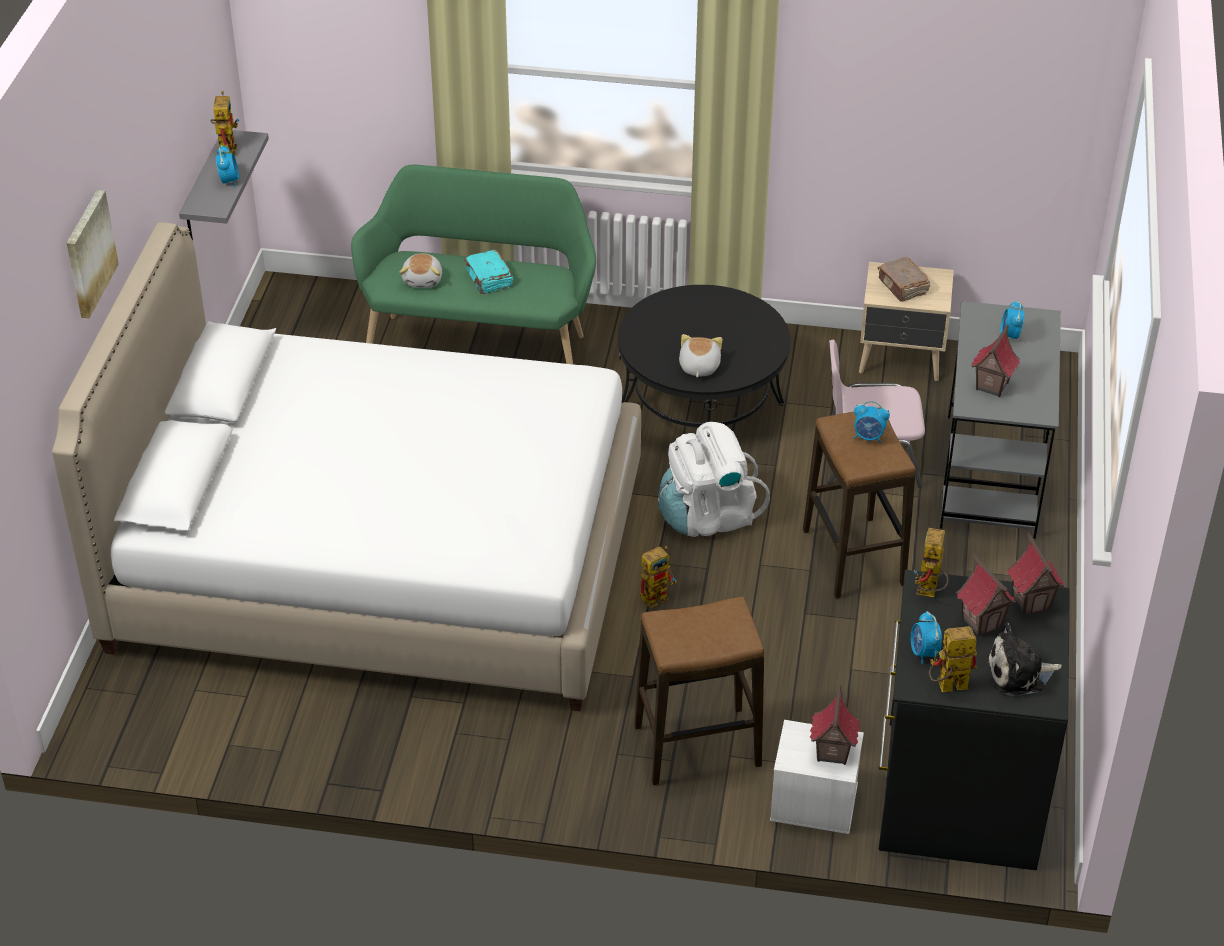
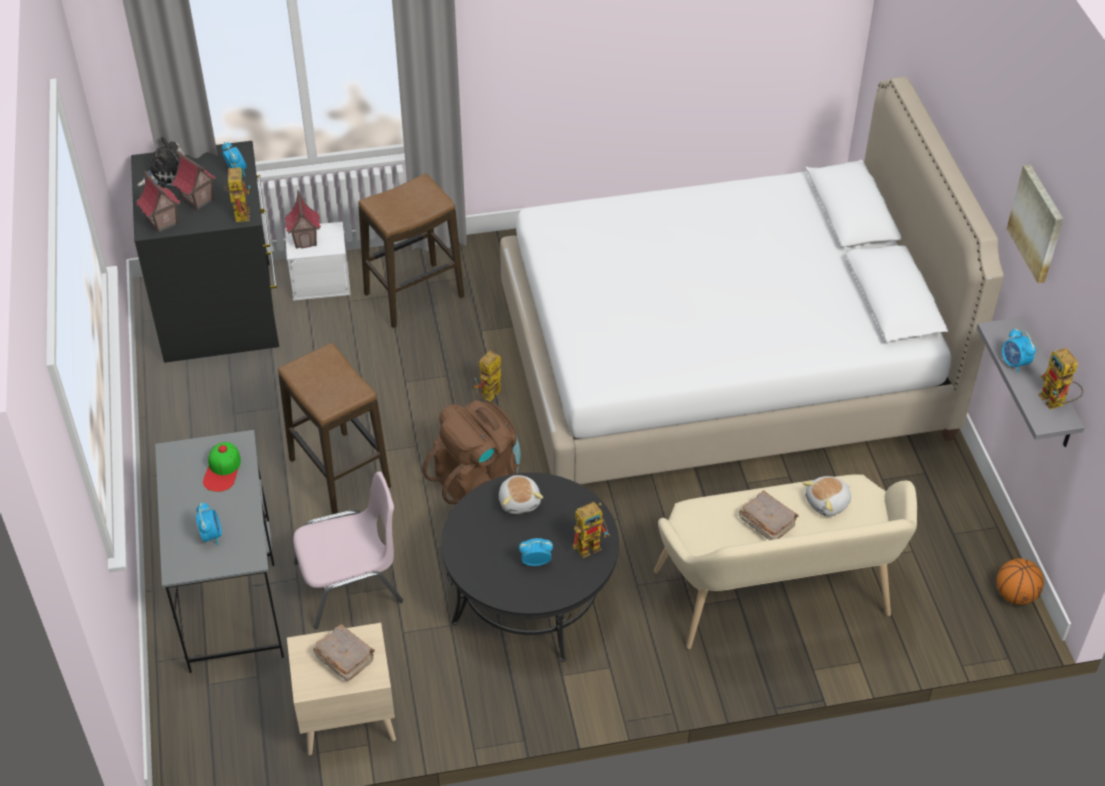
camera: 160 degrees right, 5 degrees up
picture [67,190,119,319] -> picture moved to [1007,164,1063,283]
green bench [351,165,596,364] -> beige bench [654,474,917,649]
plush toy [400,253,442,288] -> plush toy turned 105 degrees counterclockwise [802,476,851,516]
turquoise book [464,250,513,294] -> brown book [739,491,799,540]
white backpack [658,422,770,537] -> brown backpack [423,400,521,504]
alarm clock [854,401,890,443] -> alarm clock moved to [519,538,553,566]
toy robot [929,626,977,692] -> toy robot moved to [572,502,610,558]
toy house [971,324,1020,397] -> cap [203,442,241,492]
none -> basketball [996,559,1044,605]

